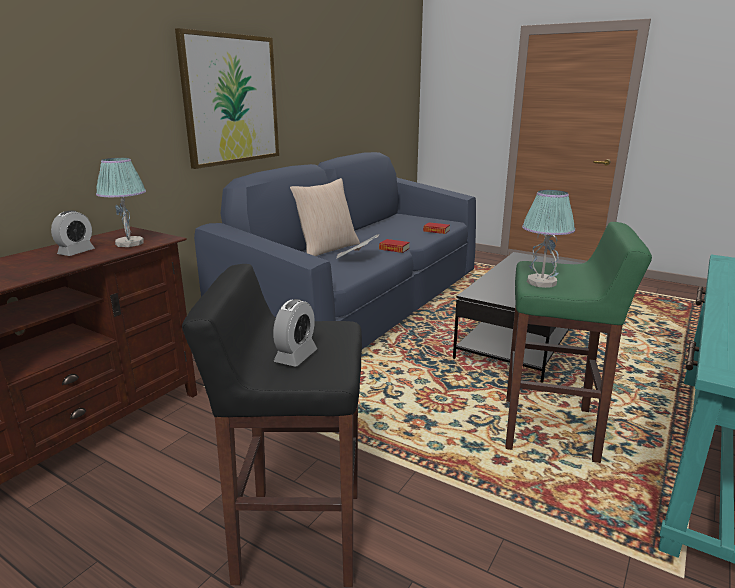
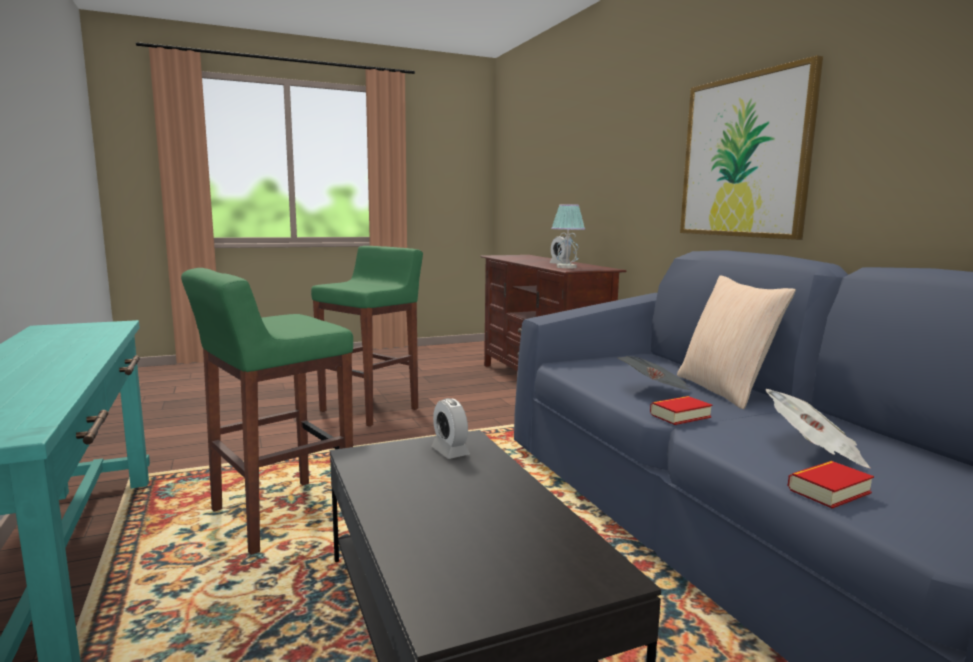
camera: 125 degrees right, 10 degrees down
black stool [182,264,362,587] -> green stool [311,246,423,427]
alarm clock [273,299,317,367] -> alarm clock moved to [431,398,470,459]
table lamp [522,190,575,288] -> none
none -> newspaper [766,389,870,468]

